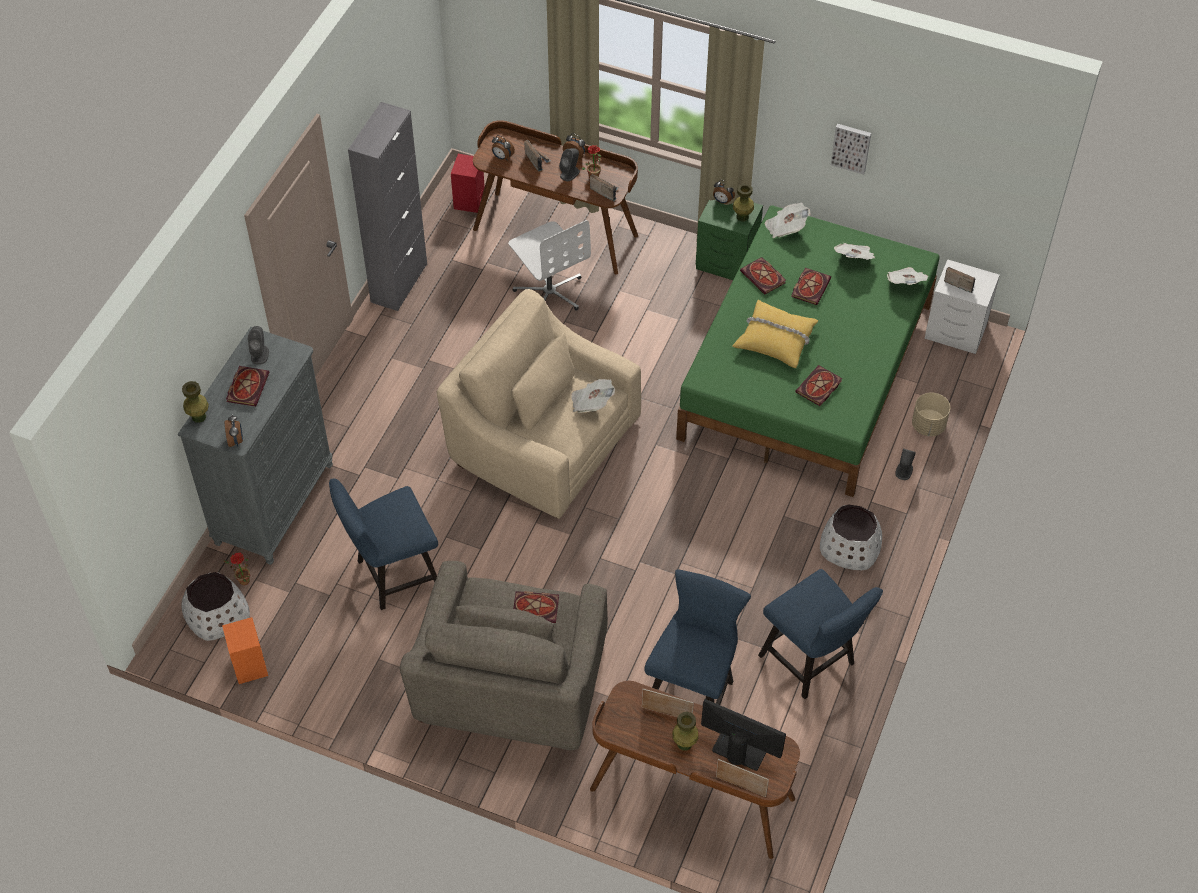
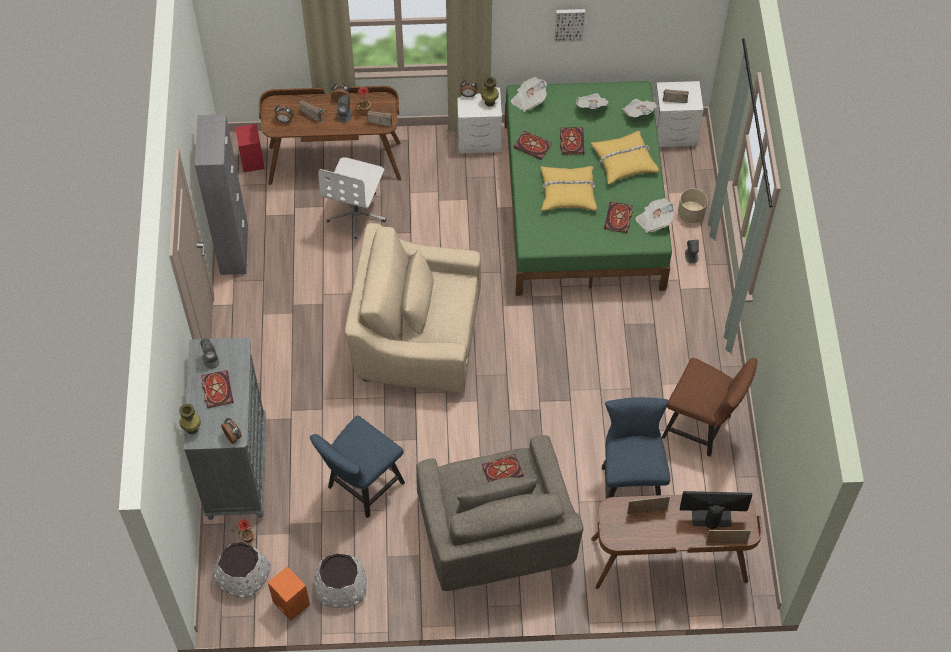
camera: 25 degrees left, 5 degrees up
white office chair [508,220,591,311] -> white office chair turned 75 degrees clockwise [318,157,386,239]
newspaper [571,379,615,412] -> newspaper moved to [636,198,676,233]
green vase [672,712,699,751] -> none
green nightstand [696,199,763,280] -> white nightstand [457,87,502,154]
blue chair [758,569,883,699] -> brown chair [662,358,758,457]
white planter [820,504,882,570] -> white planter moved to [314,554,367,608]
none -> yellow pillow [591,131,659,184]

